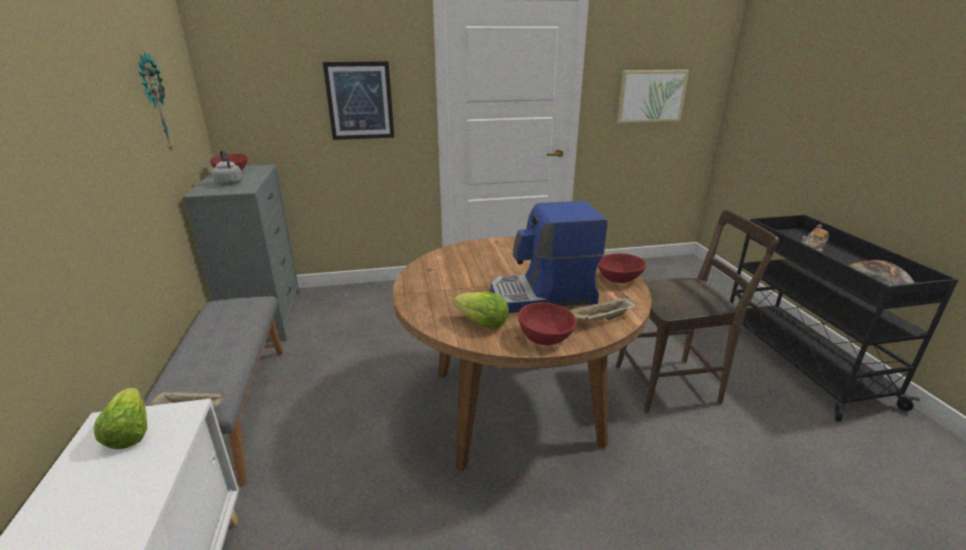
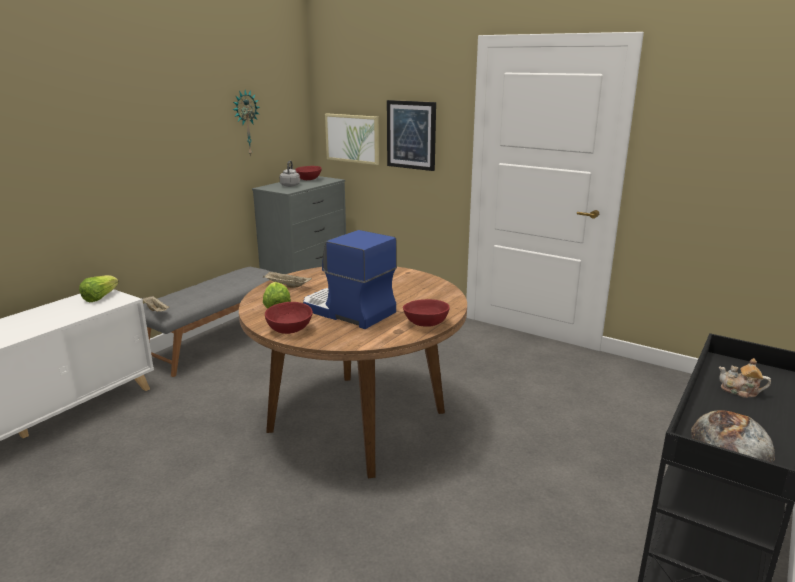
camera: 45 degrees right, 5 degrees down
beige tray [570,296,637,320] -> beige tray moved to [263,271,312,288]
brown chair [615,210,779,413] -> none
picture [617,70,689,123] -> picture moved to [325,113,379,165]

